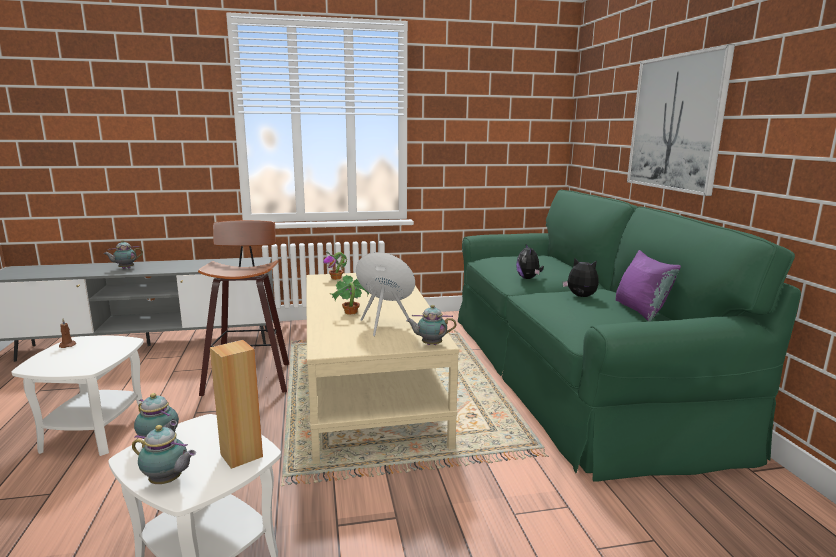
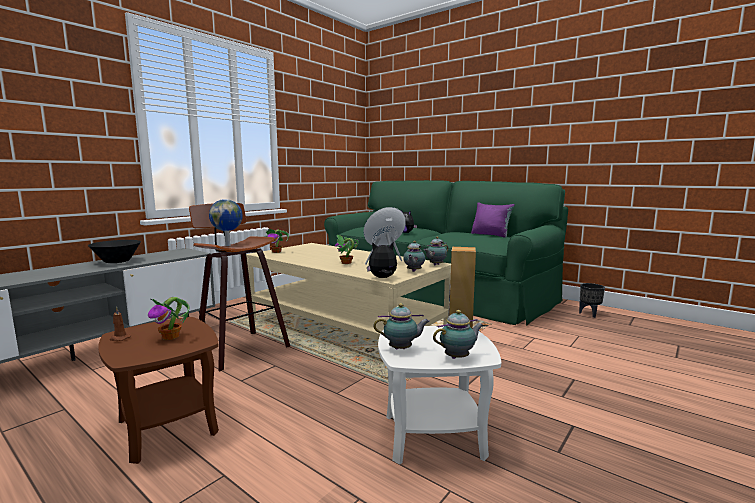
camera: 40 degrees left, 5 degrees down
white side table [12,335,144,456] -> brown side table [98,317,219,464]
teapot [104,240,143,269] -> teapot moved to [403,241,425,272]
plush toy [562,258,599,297] -> plush toy moved to [367,242,397,278]
picture [627,44,735,196] -> none
none -> black bowl [88,240,141,263]
none -> potted plant [148,297,189,340]
none -> globe [209,199,243,246]
none -> black planter [579,283,605,318]

